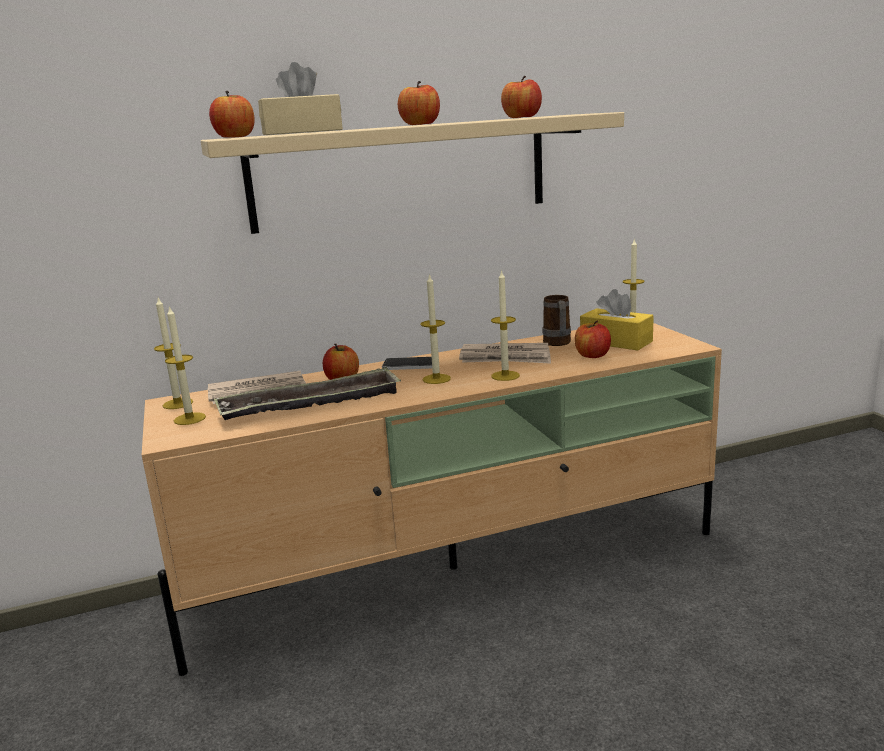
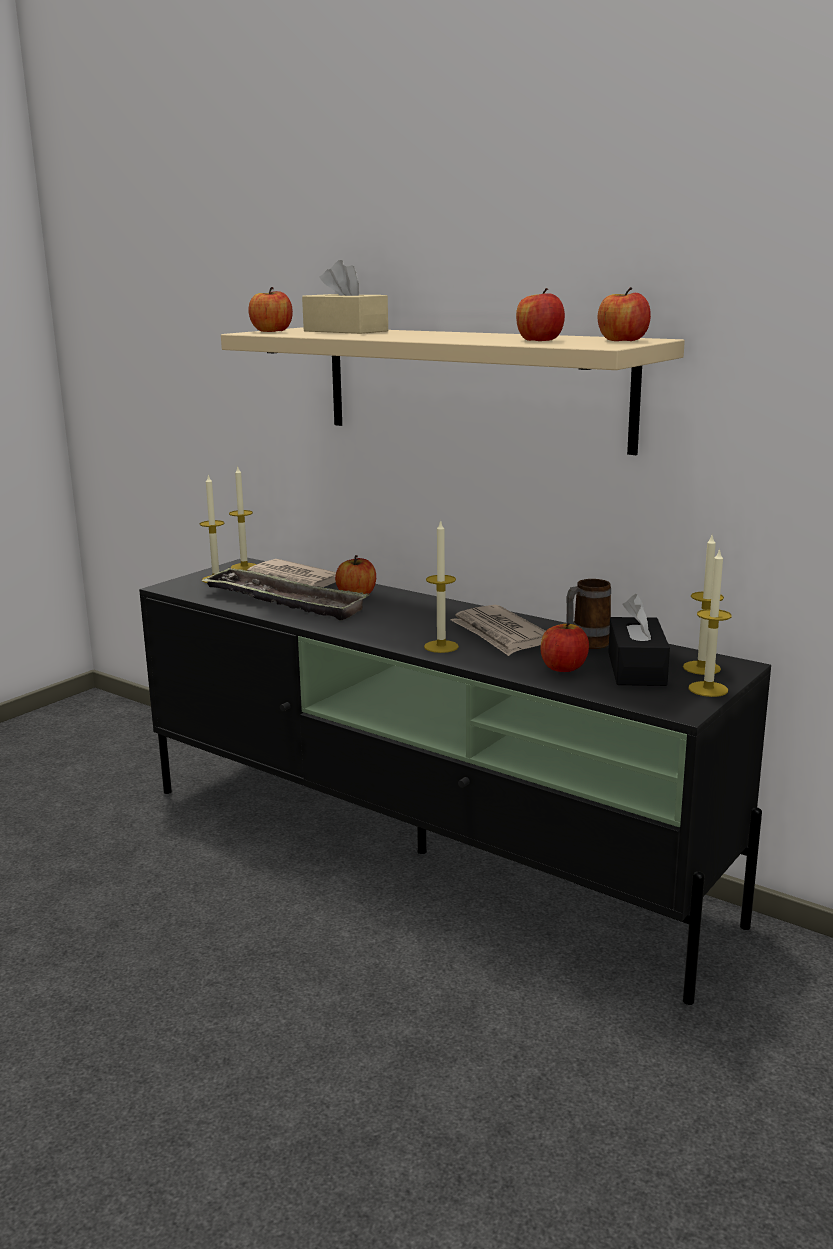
camera: 55 degrees right, 0 degrees up
beige tv stand [142,323,722,676] -> black tv stand [139,558,771,1005]
phone [382,357,432,370] -> none
apple [398,81,440,125] -> apple moved to [598,287,651,341]
candle [420,274,451,384] -> candle moved to [689,548,732,697]
yellow tissue box [580,289,654,350] -> black tissue box [608,594,670,686]

